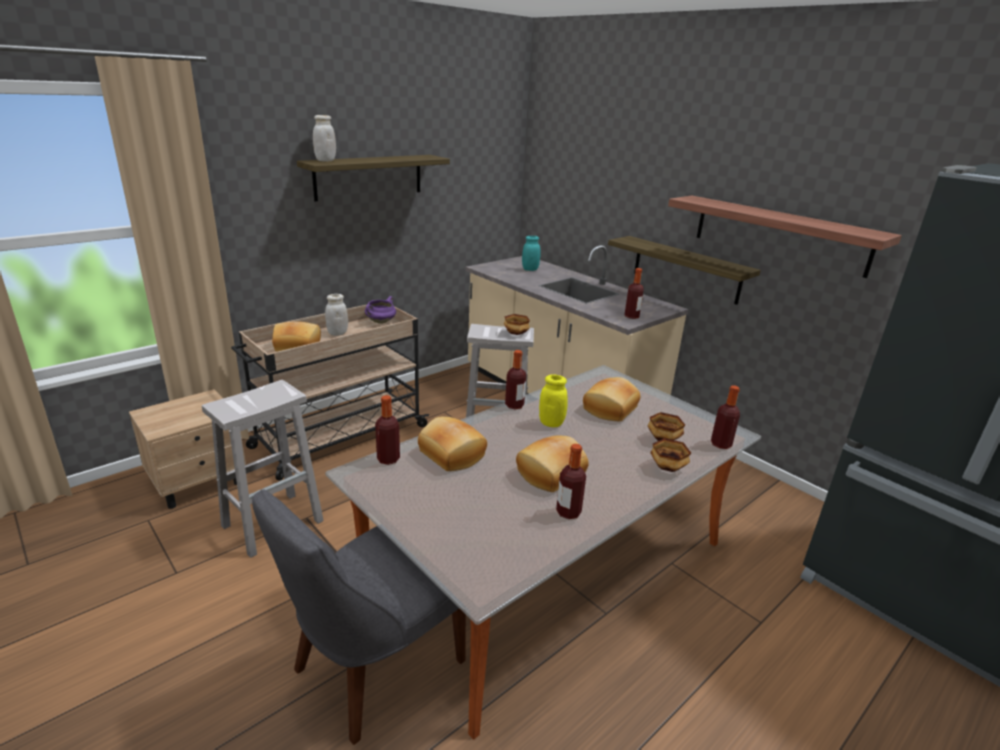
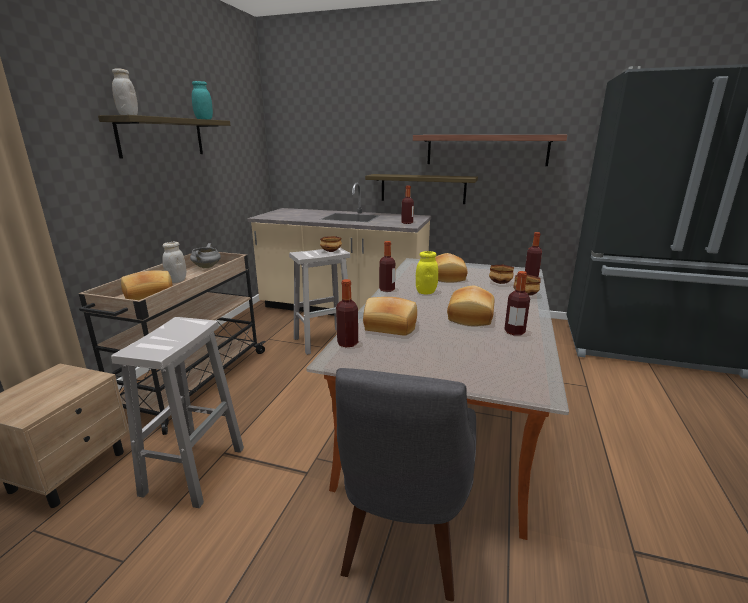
camera: 30 degrees left, 5 degrees down
purple cooking pot [365,296,396,324] -> grey cooking pot [190,243,221,268]
turquoise jar [522,236,541,271] -> turquoise jar moved to [192,81,213,120]

